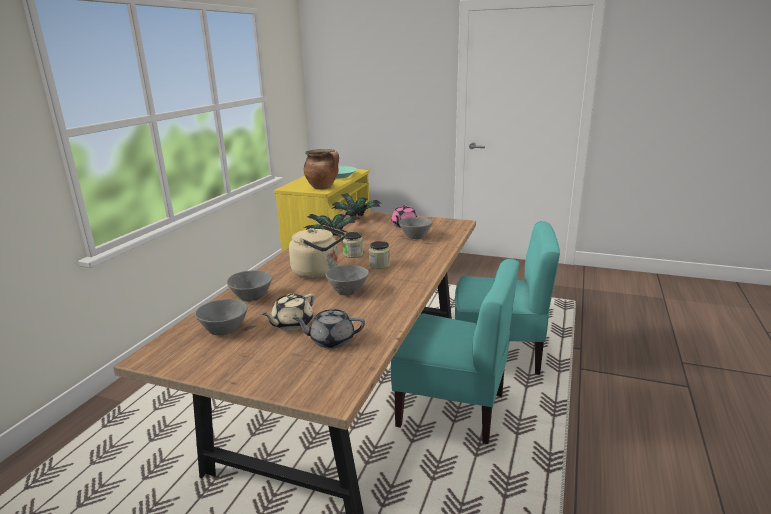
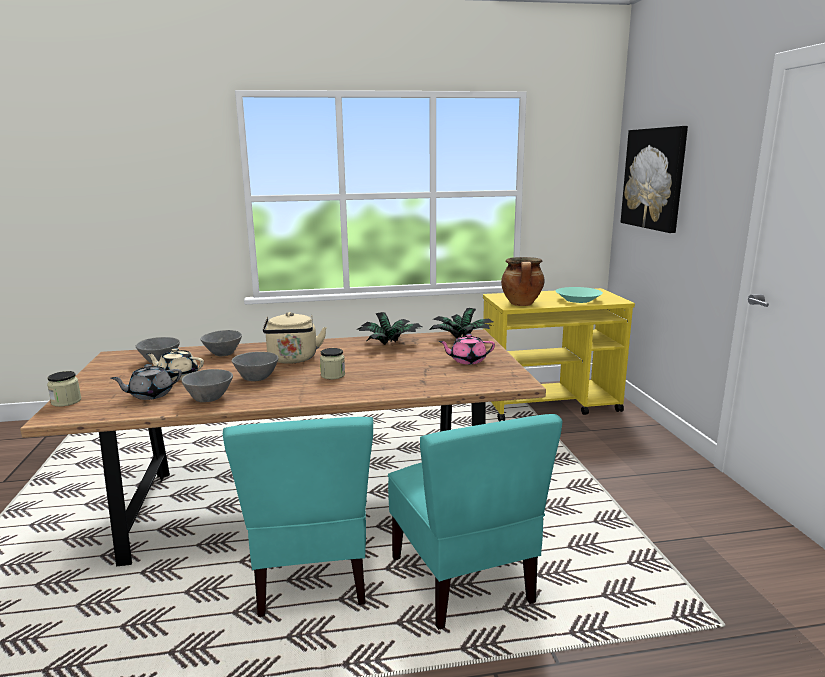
camera: 60 degrees right, 5 degrees down
grey teapot [293,309,365,349] -> grey teapot turned 90 degrees counterclockwise [110,364,182,400]
jar [343,232,363,258] -> jar moved to [47,371,81,407]
grey bowl [399,217,433,239] -> grey bowl moved to [181,369,233,402]
none -> picture [621,126,688,233]

